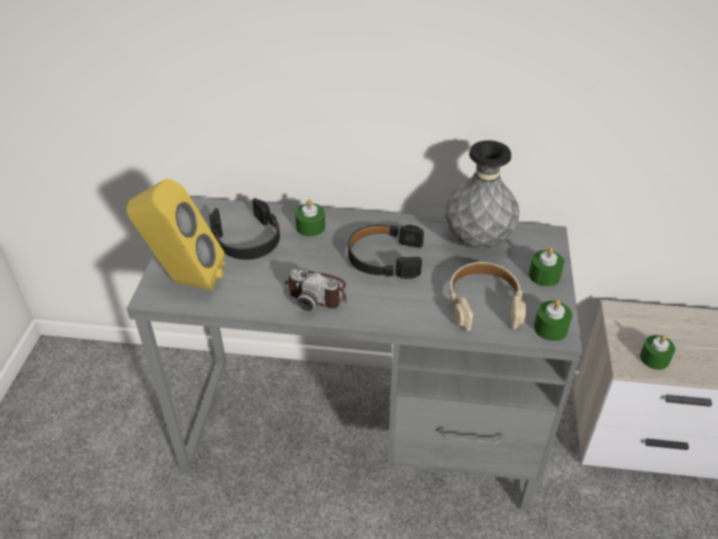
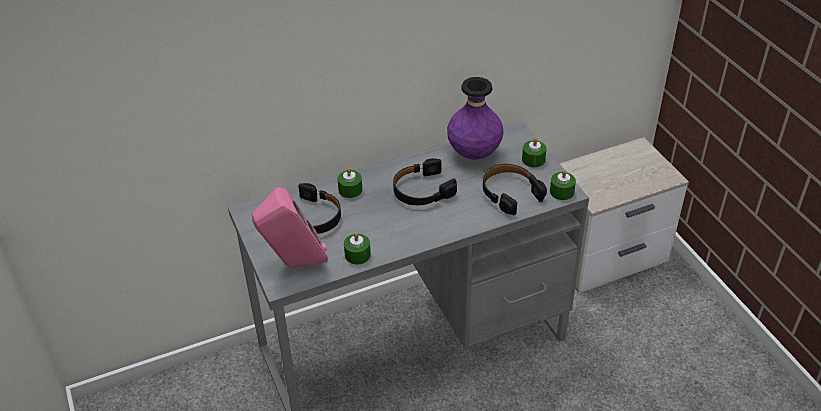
camera: 30 degrees left, 0 degrees up
yellow speaker [126,179,225,291] -> pink speaker [252,187,328,268]
camera [284,269,346,311] -> none
grey vase [445,140,519,249] -> purple vase [447,77,504,160]
beige headphones [449,262,526,331] -> black headphones [483,164,547,215]
green candle [640,335,675,370] -> green candle moved to [344,232,371,264]

